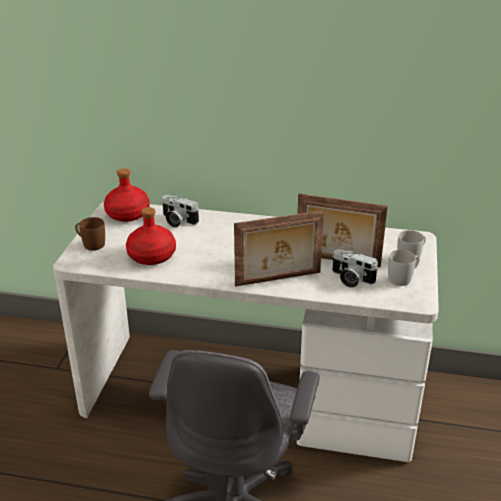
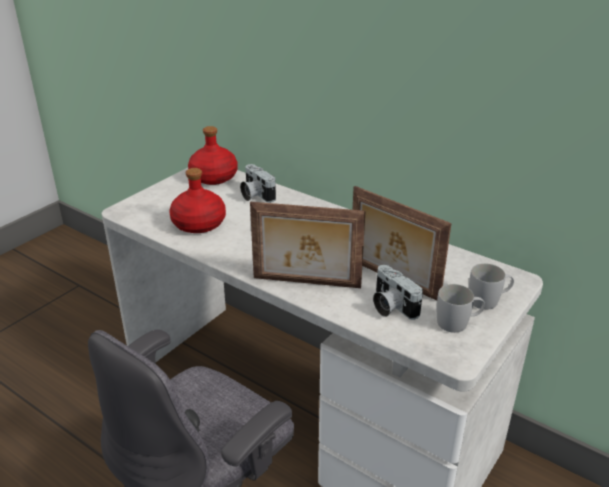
camera: 25 degrees right, 0 degrees up
brown mug [75,217,105,251] -> none

